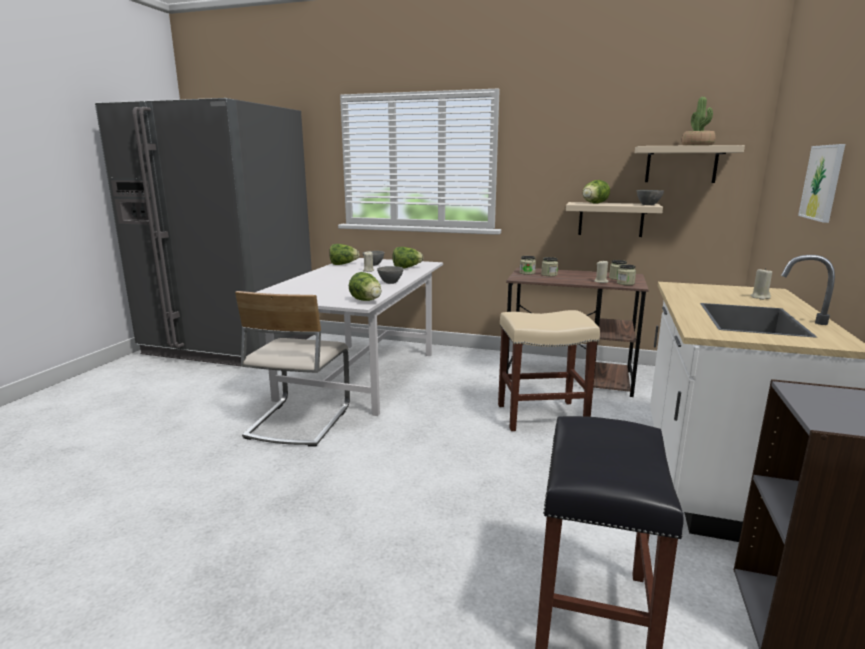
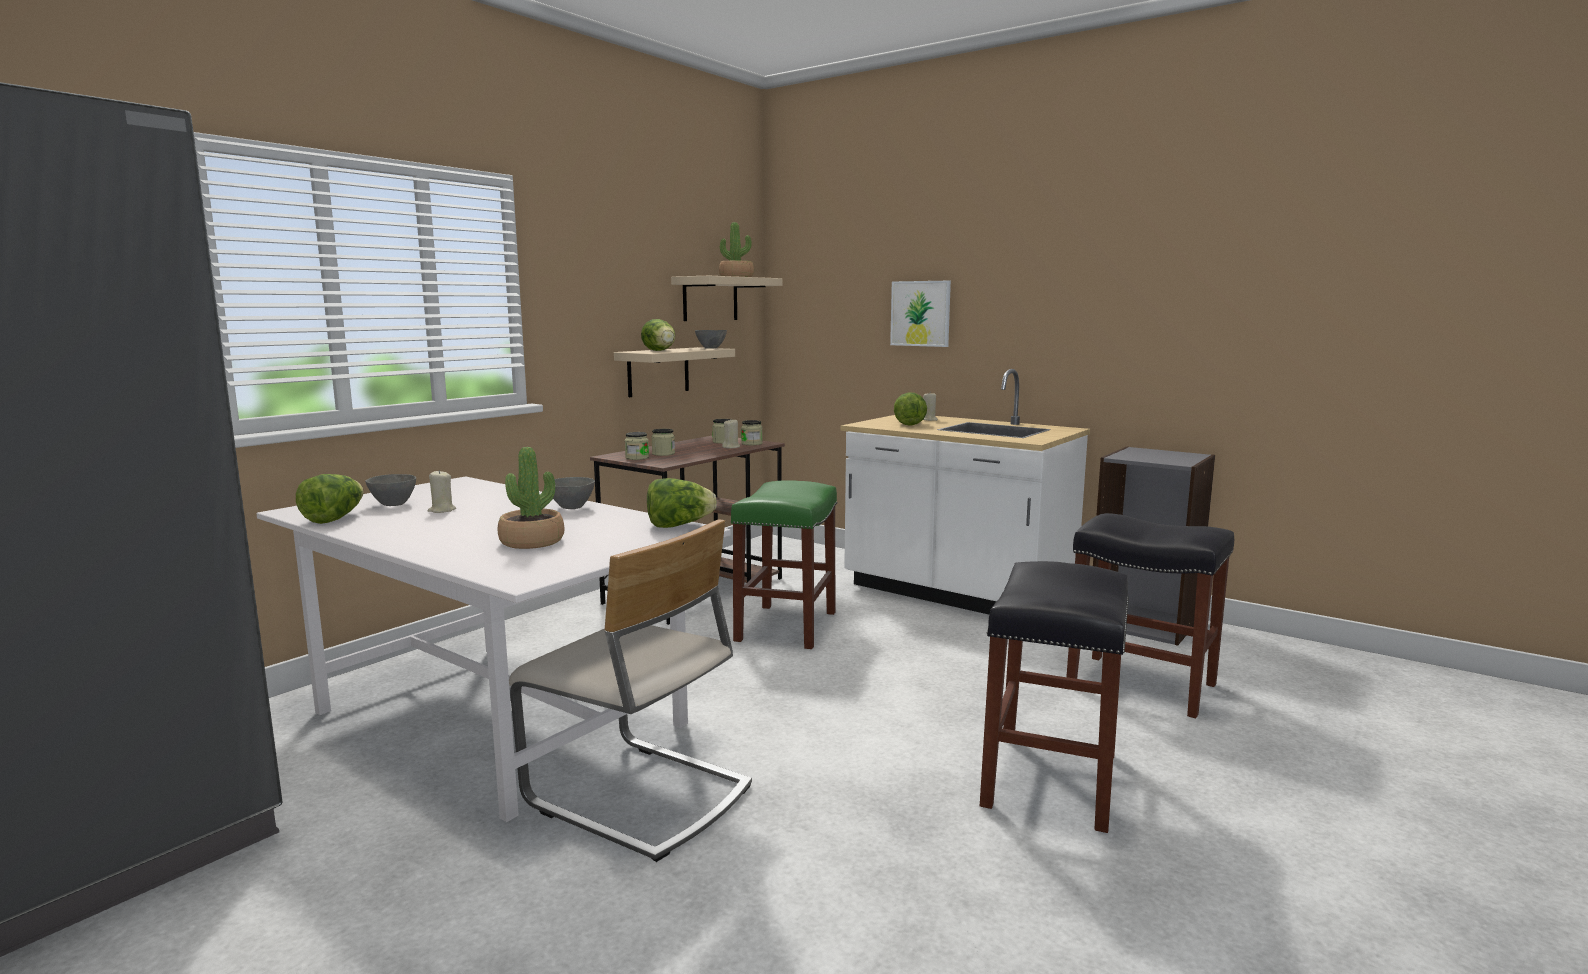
camera: 70 degrees left, 5 degrees down
lettuce [393,247,423,268] -> lettuce moved to [894,392,927,426]
beige stool [498,310,600,431] -> green stool [731,480,838,649]
none -> potted plant [498,447,565,549]
none -> black stool [980,561,1129,833]

